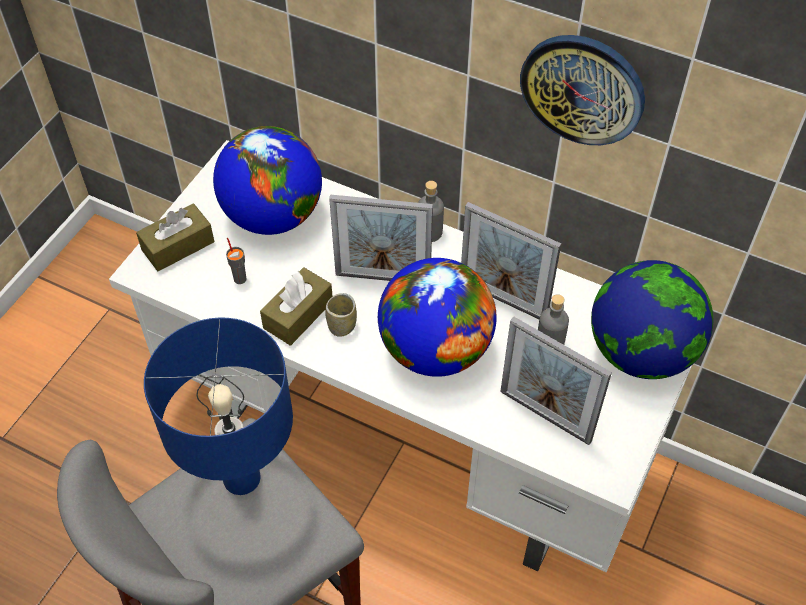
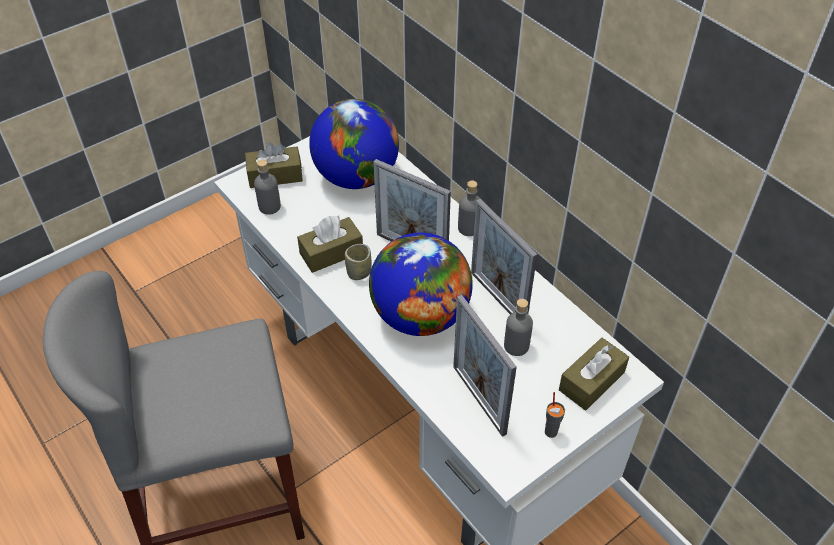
camera: 25 degrees right, 5 degrees down
blue table lamp [144,318,293,495] -> none
grey cup [226,238,247,284] -> grey cup moved to [545,392,565,438]
wall clock [520,35,645,145] -> none
globe [591,260,713,379] -> brown tissue box [559,338,629,410]
none -> grey bottle [254,160,281,215]

